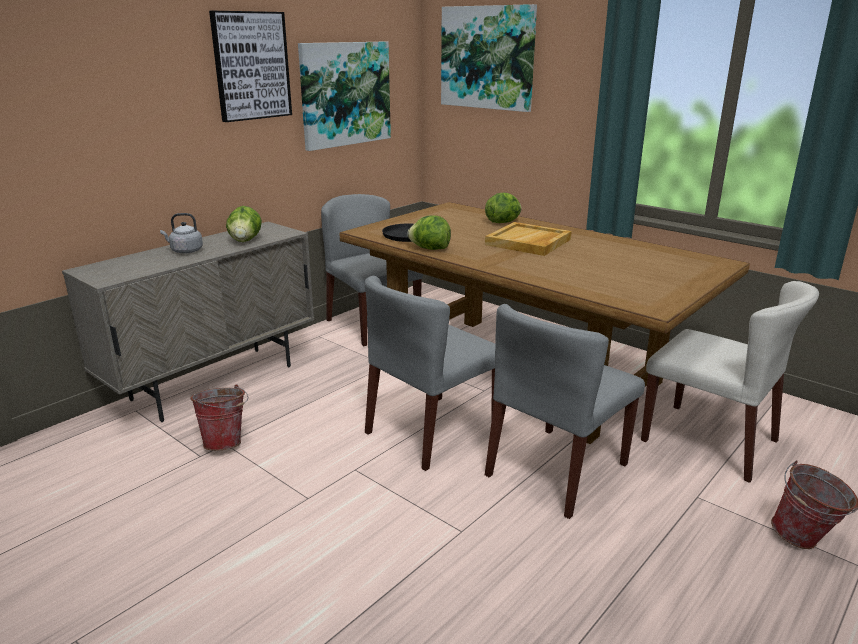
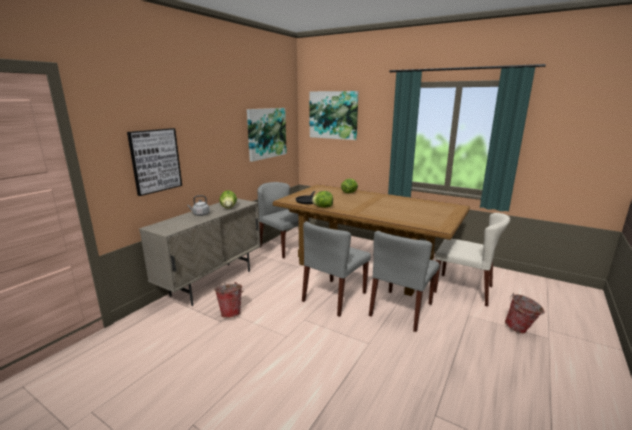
camera: 10 degrees left, 5 degrees down
picture [209,11,292,122] -> picture moved to [127,128,182,196]
beige tray [485,222,572,256] -> none

